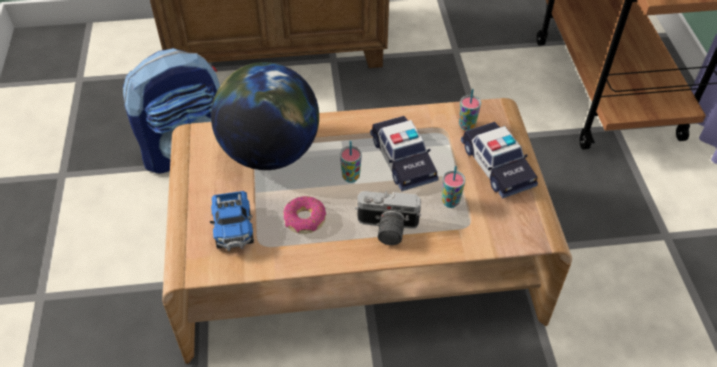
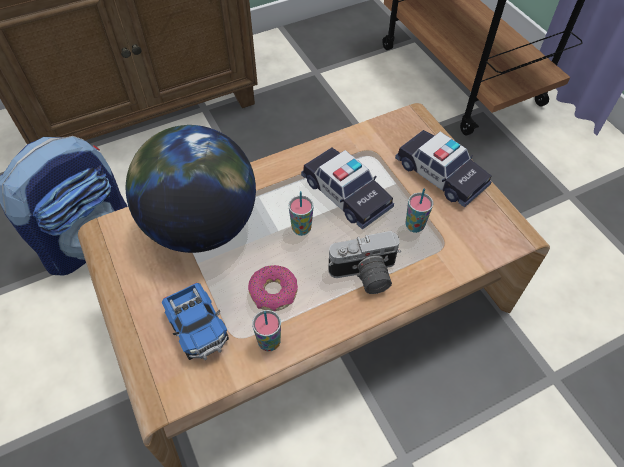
camera: 20 degrees left, 5 degrees up
cup [459,89,481,131] -> cup moved to [252,310,281,351]

